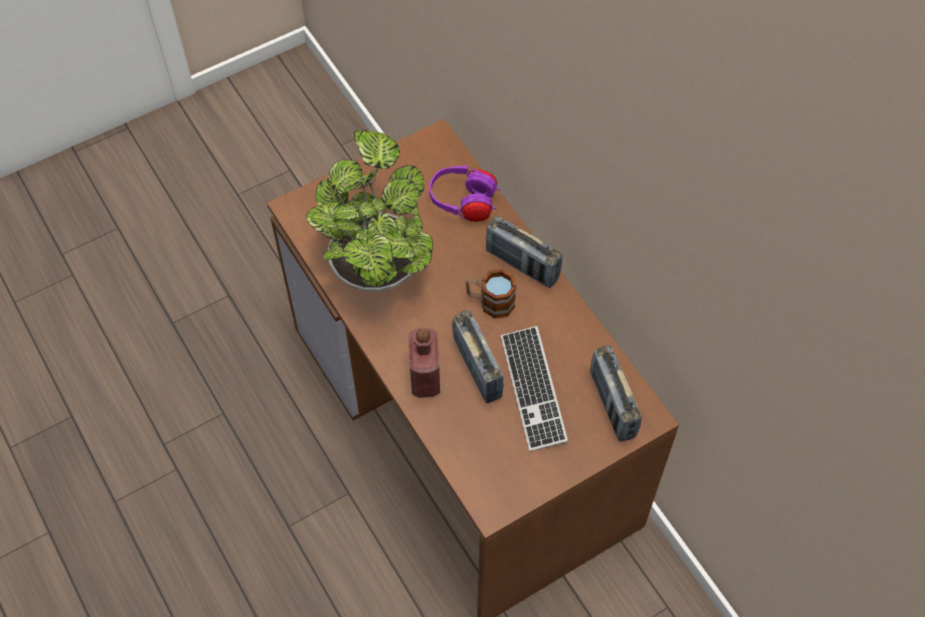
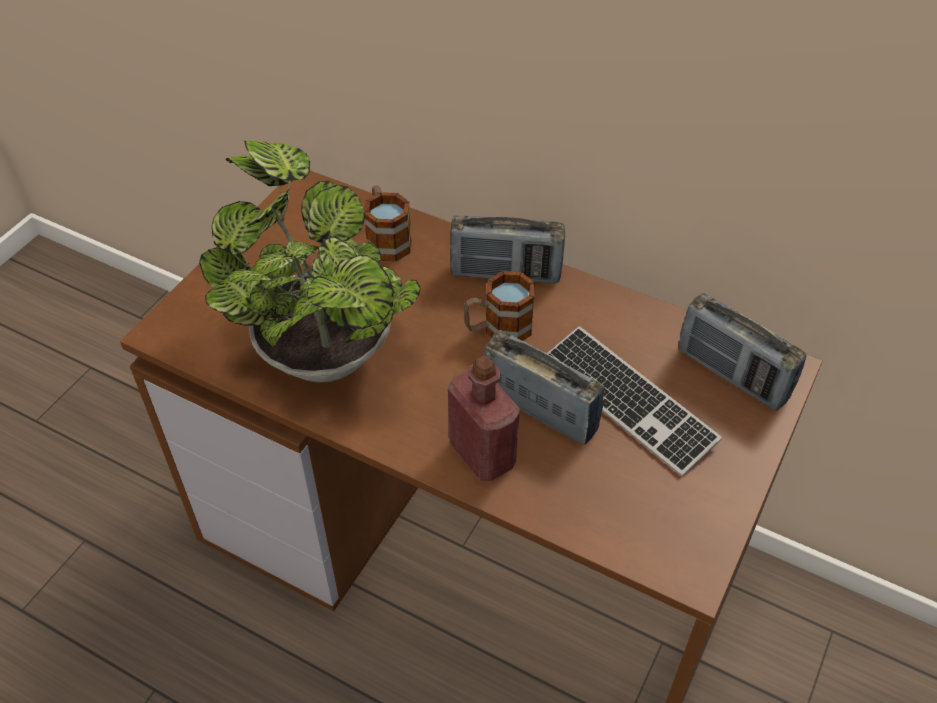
camera: 30 degrees left, 10 degrees down
purple headphones [429,165,501,222] -> mug [364,185,412,261]

